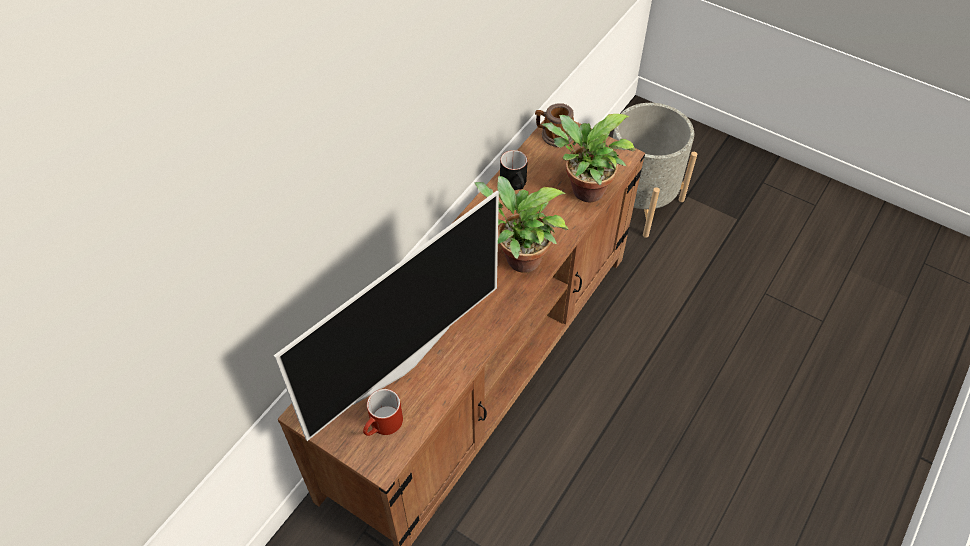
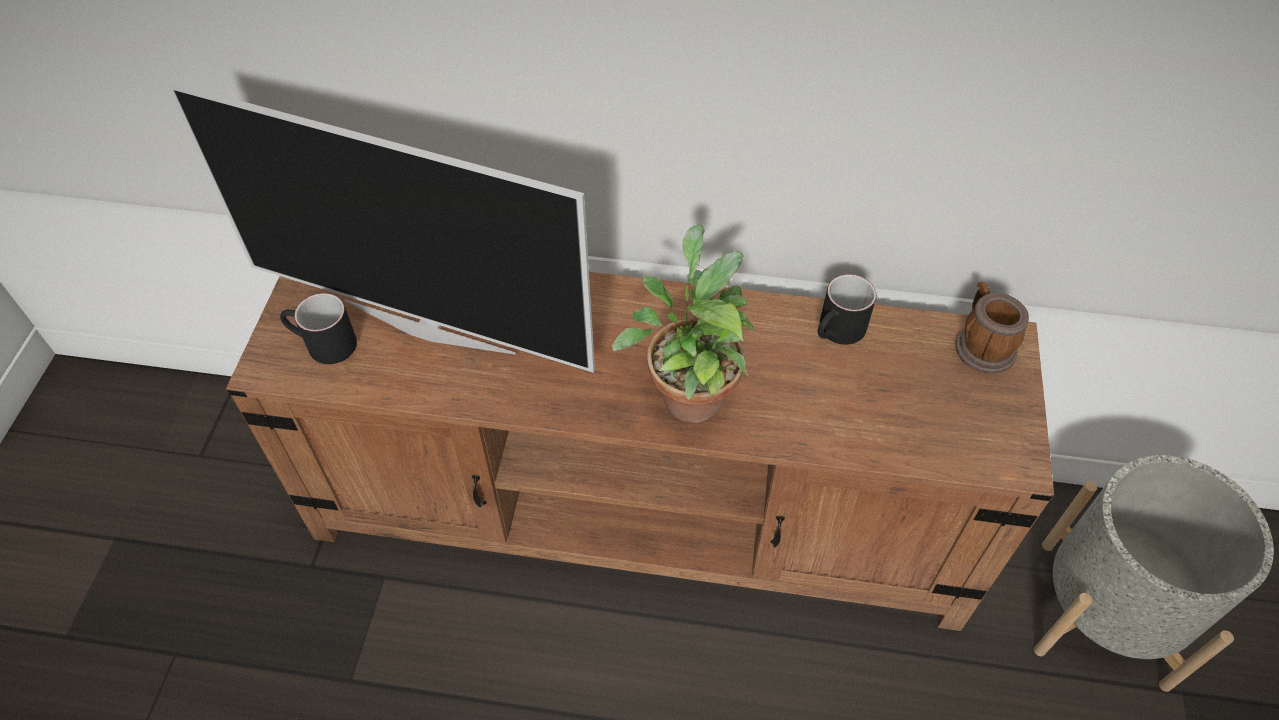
camera: 65 degrees right, 0 degrees up
red mug [363,389,403,436] -> black mug [280,293,357,364]
potted plant [542,114,635,202] -> none

